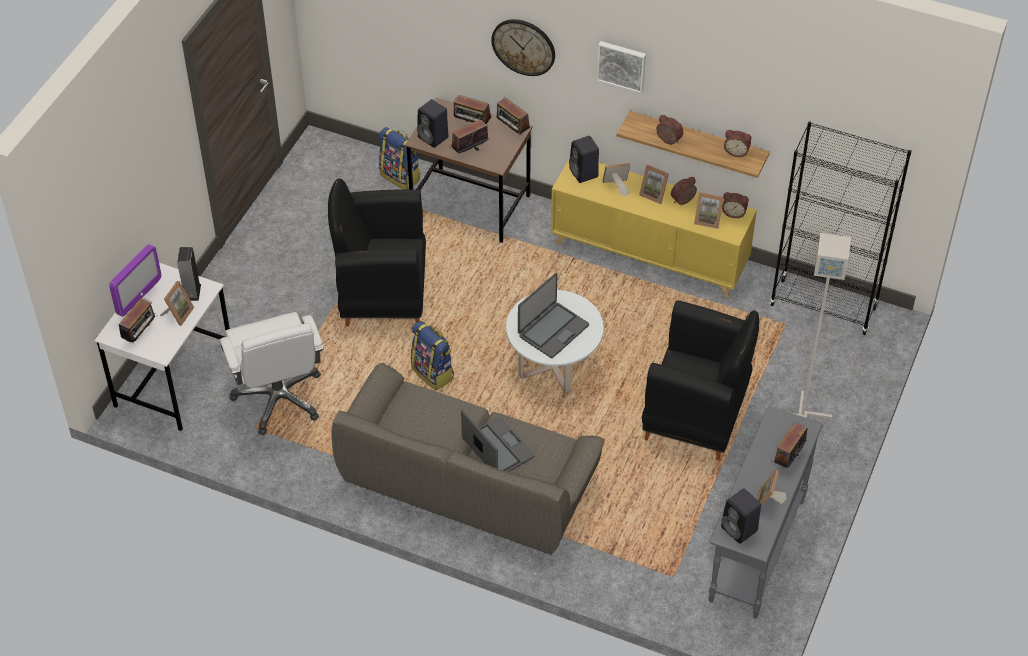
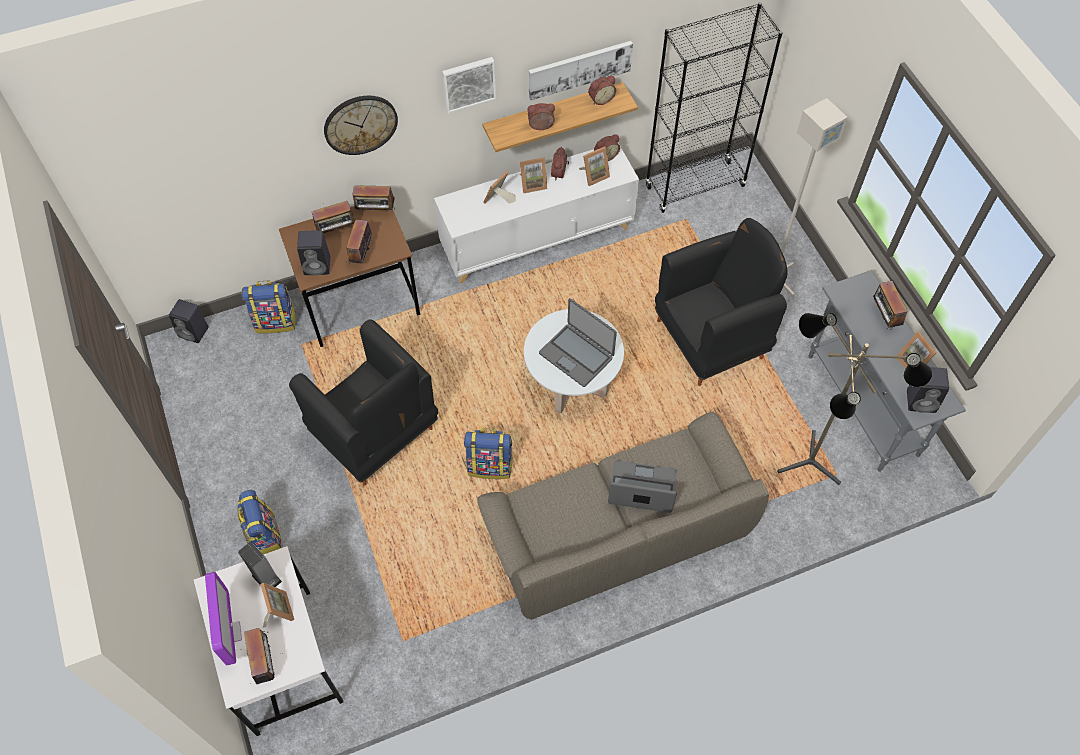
camera: 45 degrees left, 10 degrees up
white office chair [220,312,324,435] -> none
black armchair [328,178,426,327] -> black armchair turned 90 degrees counterclockwise [289,319,438,485]
laptop [518,273,589,358] -> laptop turned 135 degrees clockwise [539,298,617,387]
yellow cabinet [551,160,757,298] -> white cabinet [434,142,639,284]
black speaker [569,136,599,183] -> black speaker moved to [169,299,209,343]
none -> backpack [237,490,283,555]
none -> picture [529,41,633,100]
none -> floor lamp [777,313,932,485]

